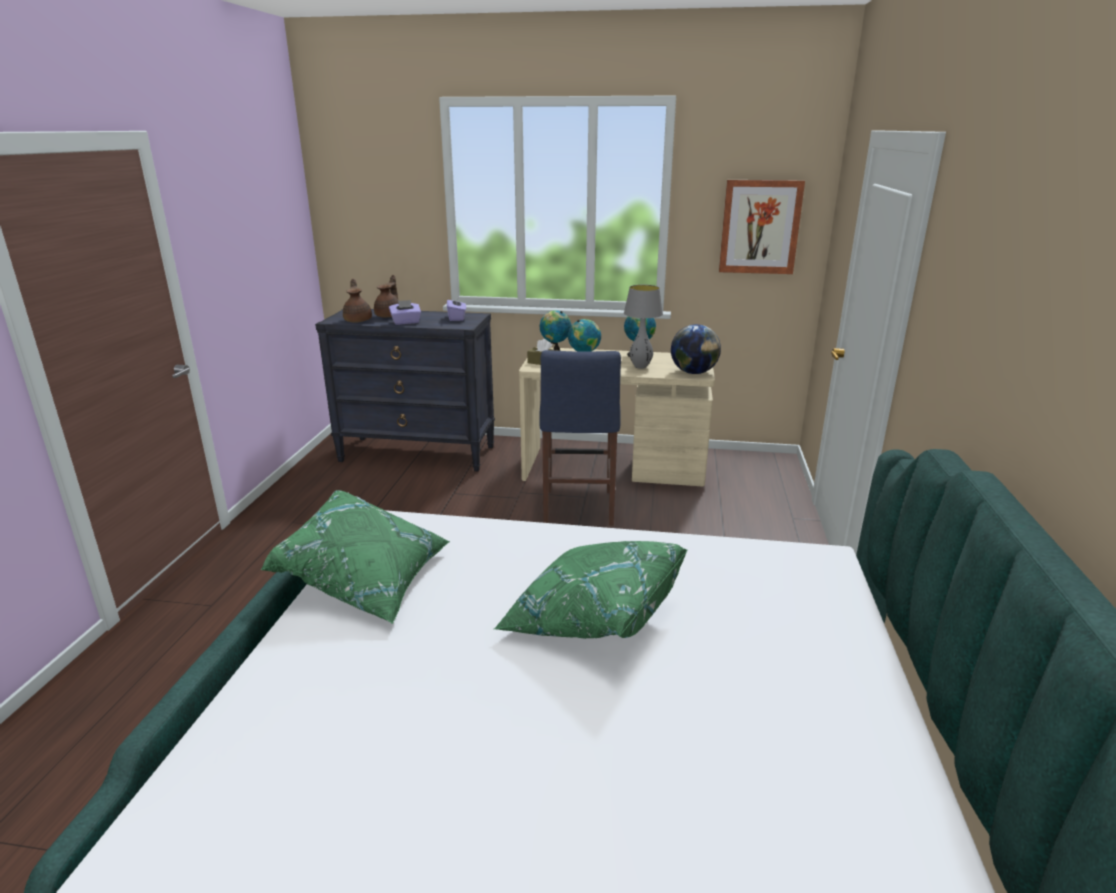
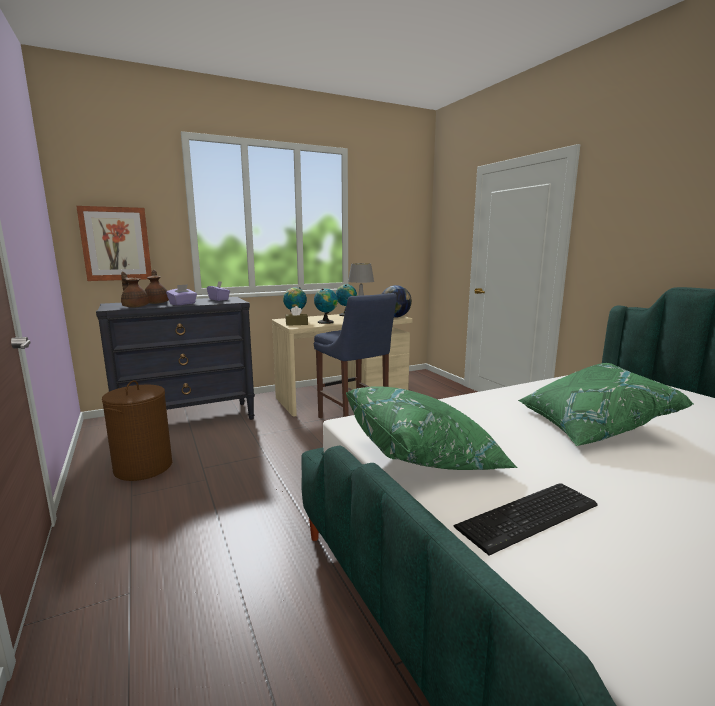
camera: 35 degrees left, 10 degrees down
picture [719,180,805,274] -> picture moved to [76,206,152,281]
none -> brown laundry basket [102,380,172,481]
none -> keyboard [454,484,598,556]

